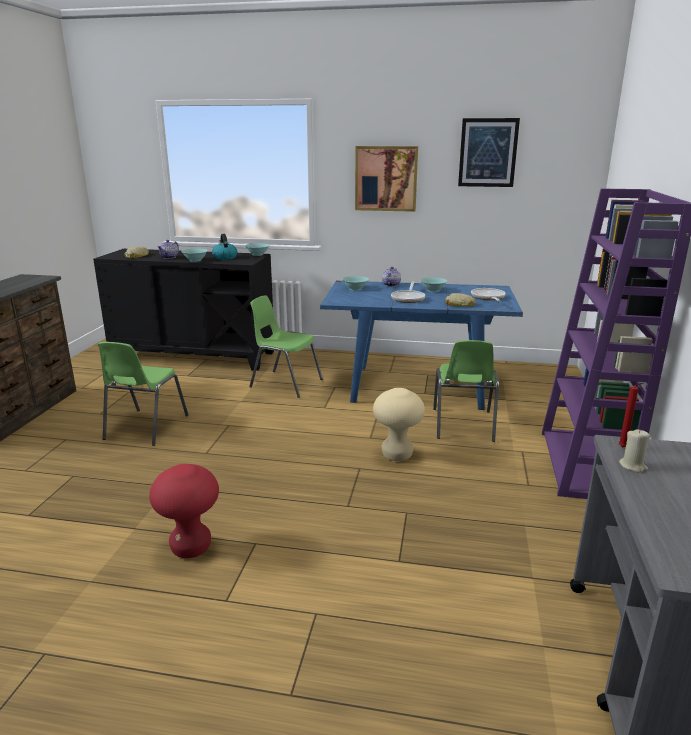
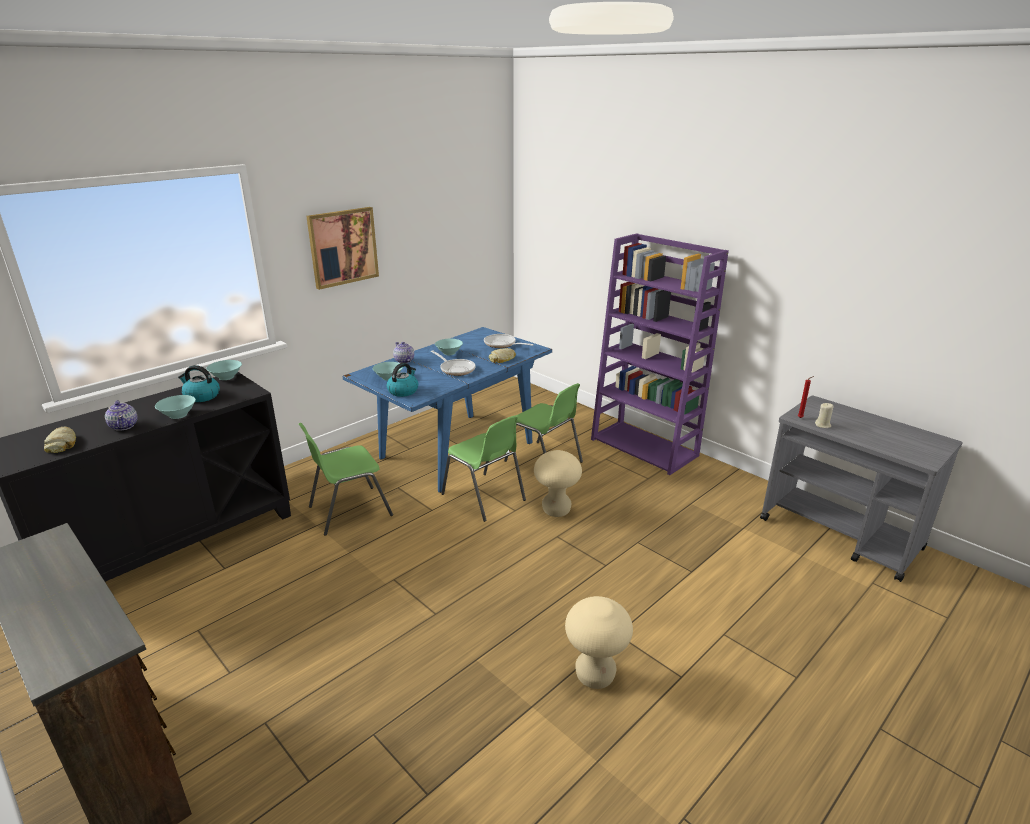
camera: 55 degrees left, 5 degrees up
green chair [98,342,189,446] -> green chair moved to [441,416,526,522]
red stool [149,464,219,558] -> beige stool [565,596,633,689]
picture [458,118,520,187] -> none
none -> kettle [387,363,418,397]

